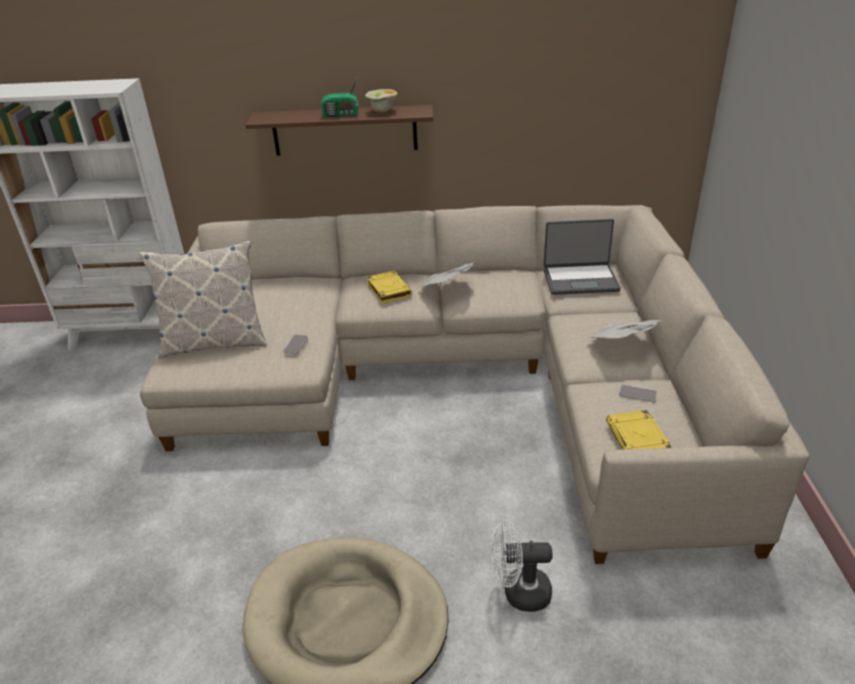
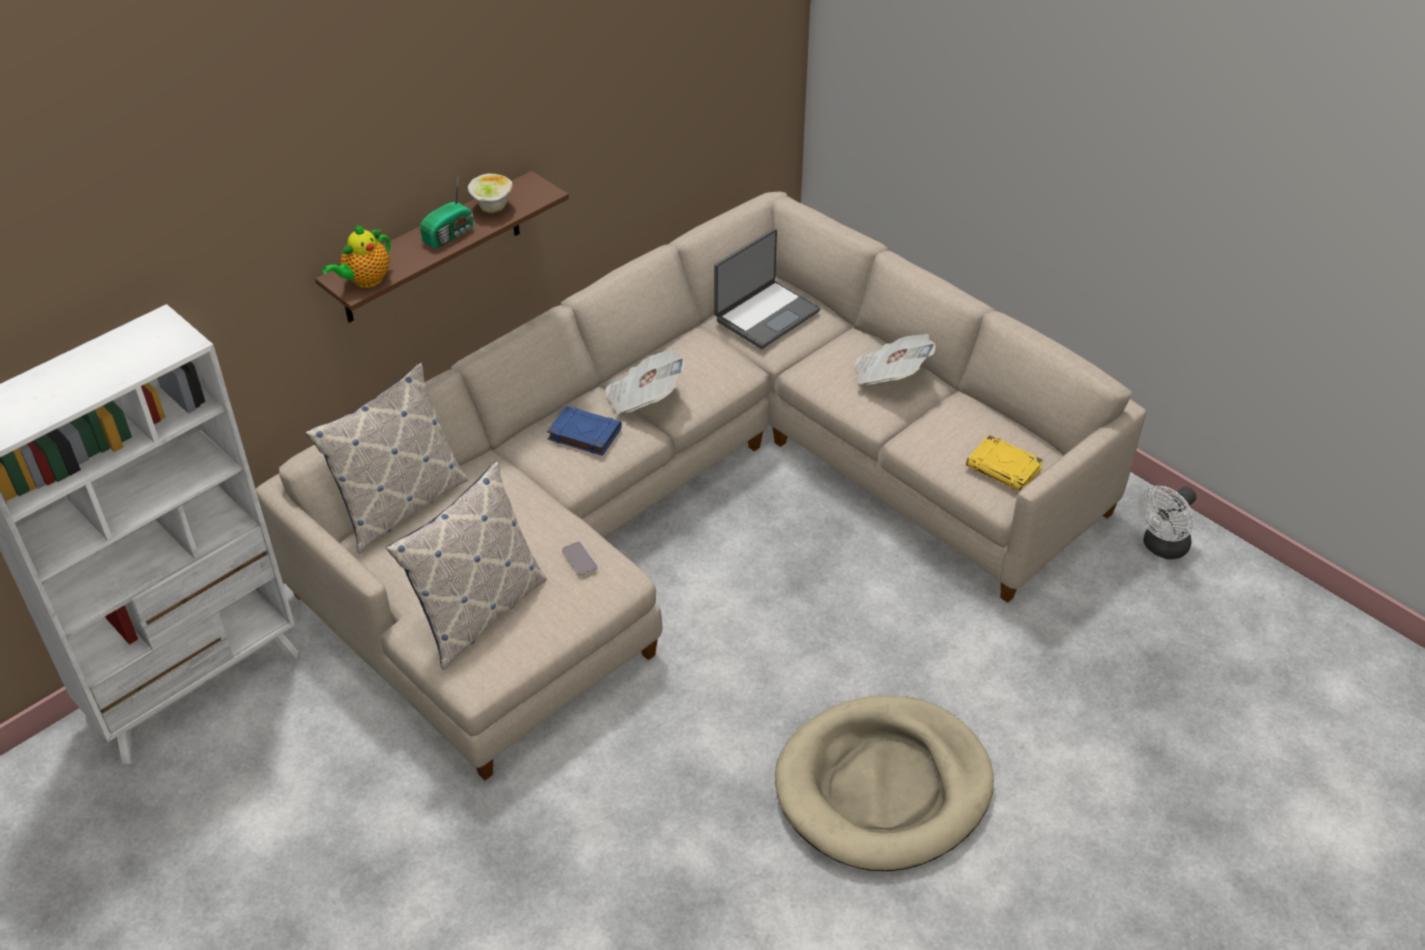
camera: 45 degrees left, 10 degrees up
yellow book [367,271,412,304] -> blue book [547,406,622,456]
white fan [491,520,552,612] -> white fan moved to [1138,486,1196,559]
phone [619,385,657,402] -> none
none -> pillow [305,363,468,554]
none -> teapot [322,225,391,288]

